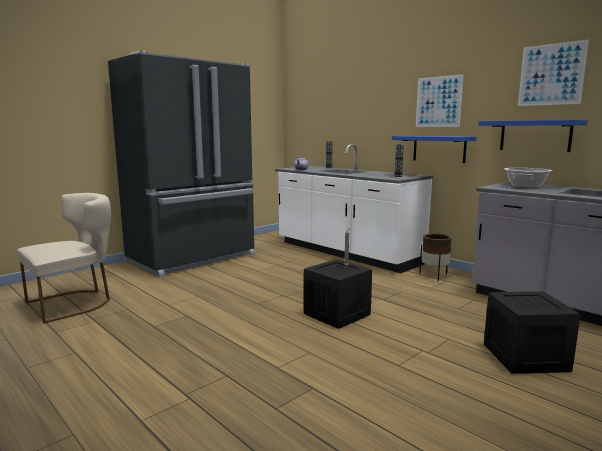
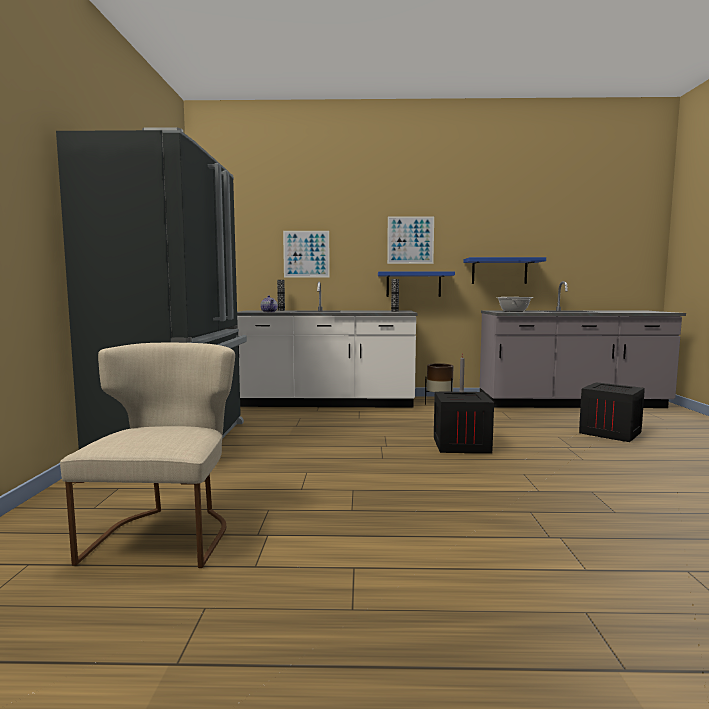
camera: 45 degrees left, 5 degrees down
picture [518,39,589,106] -> picture moved to [283,231,330,277]

